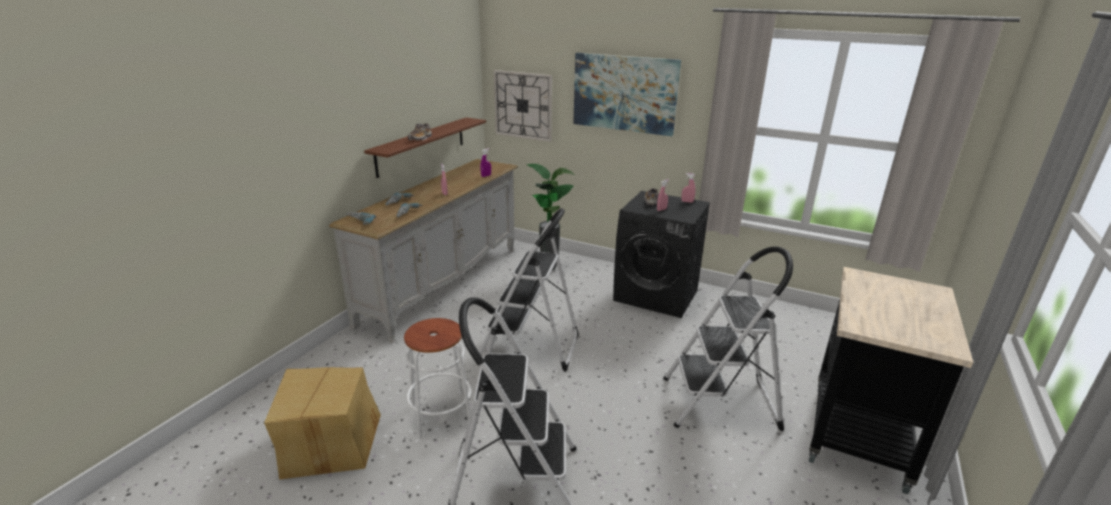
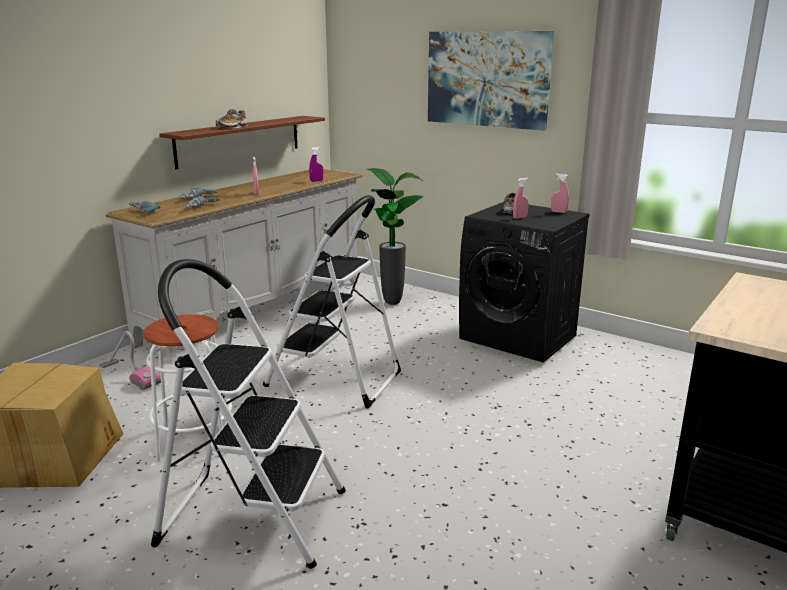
camera: 10 degrees right, 5 degrees down
wall clock [494,70,552,142] -> none
step ladder [663,247,793,431] -> none
none -> vacuum cleaner [99,331,161,390]

